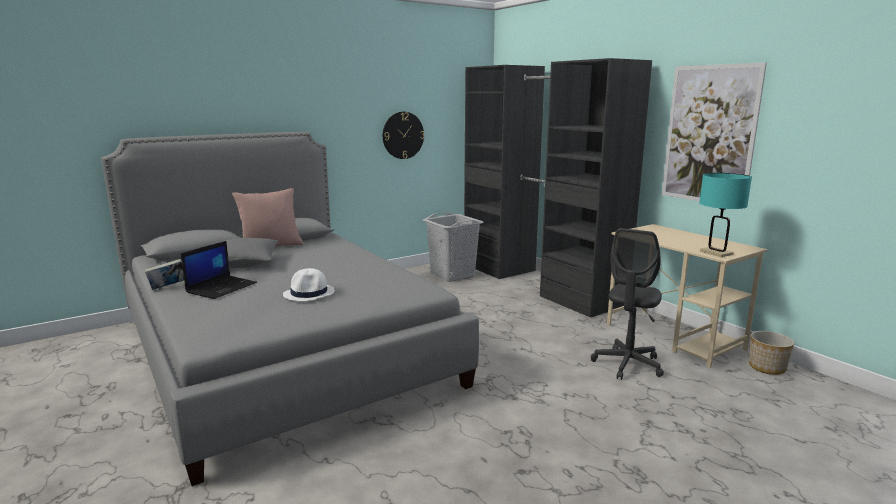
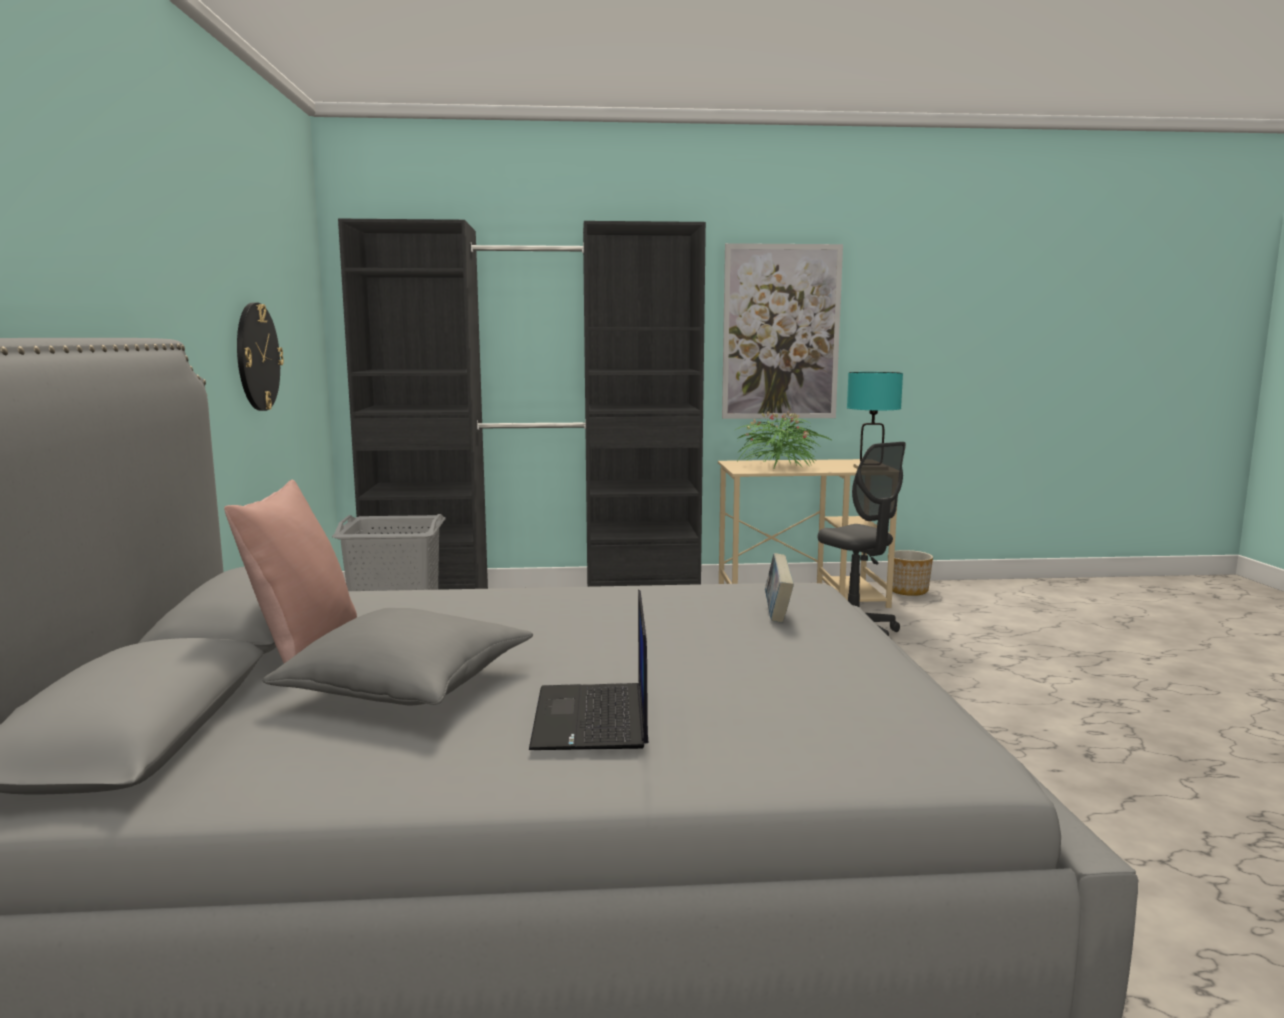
camera: 60 degrees left, 5 degrees down
book [145,259,184,290] -> book moved to [765,553,794,623]
laptop [181,241,257,299] -> laptop turned 150 degrees counterclockwise [529,589,648,750]
white hat [283,268,335,301] -> none
none -> potted plant [735,411,831,470]

